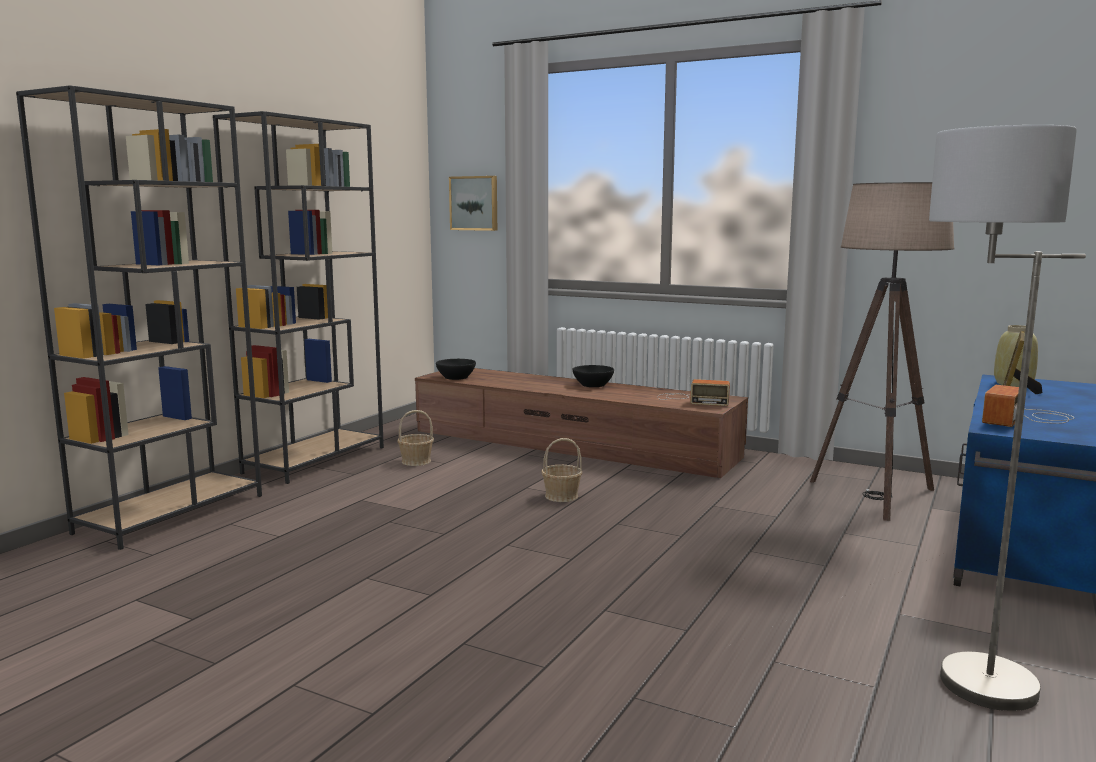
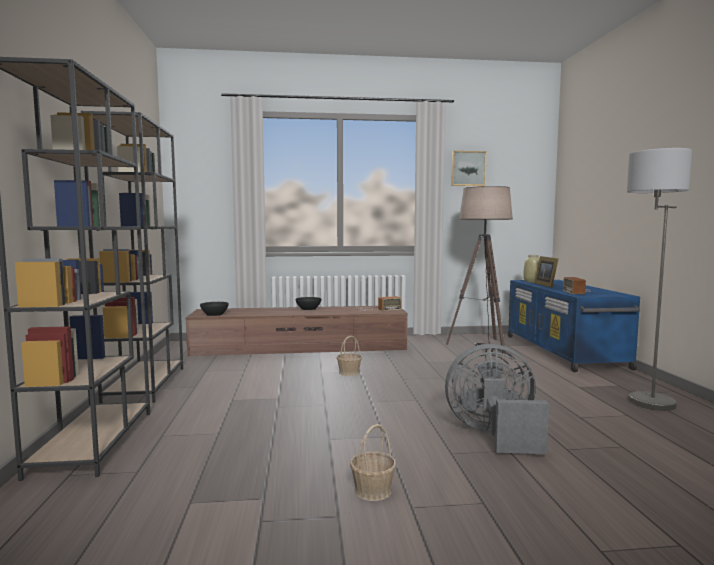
camera: 35 degrees left, 5 degrees down
basket [397,410,434,466] -> basket moved to [350,424,396,501]
picture [449,176,497,231] -> picture moved to [451,151,487,186]
none -> grey fan [445,344,549,454]

